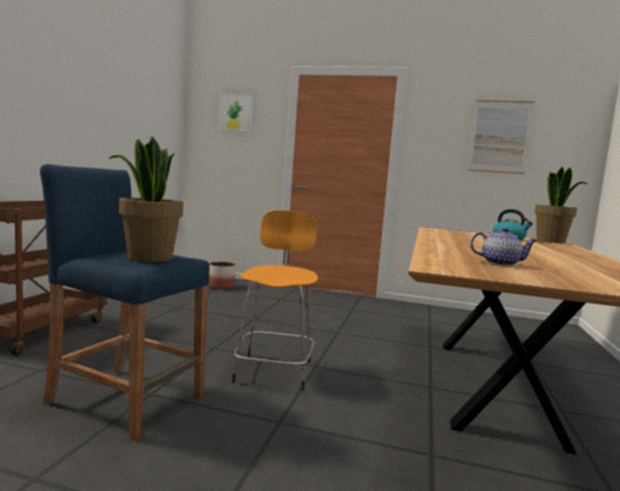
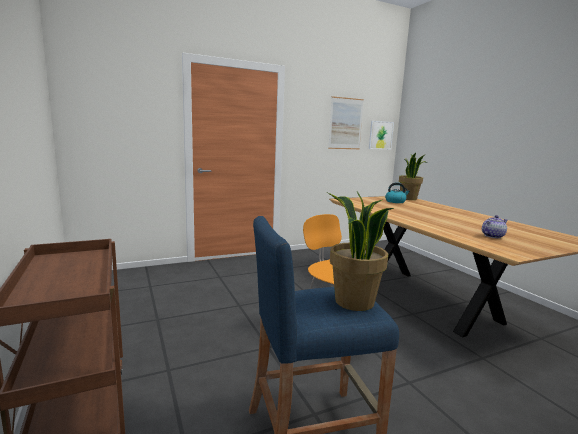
camera: 40 degrees left, 5 degrees up
planter [208,262,236,289] -> none
picture [218,94,253,132] -> picture moved to [369,121,394,149]

